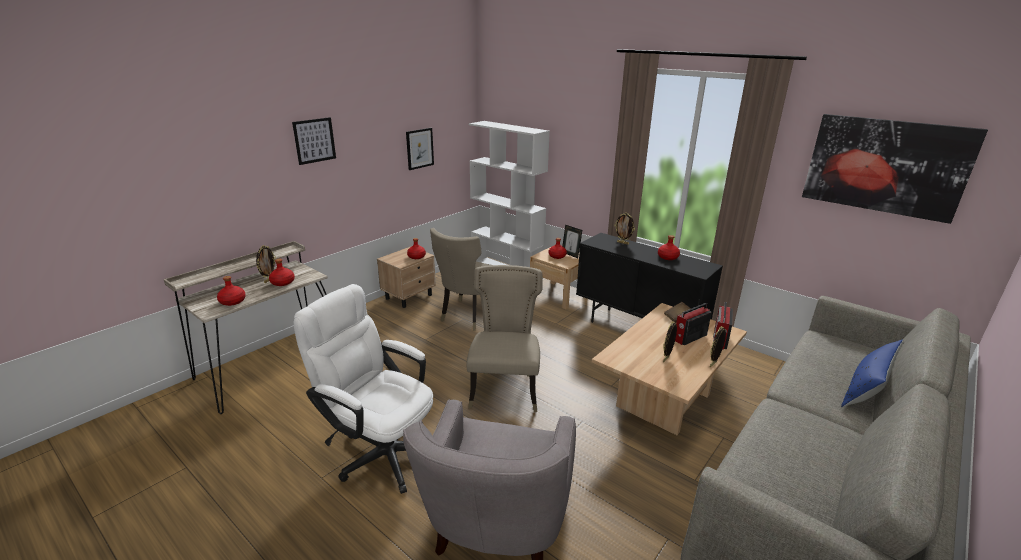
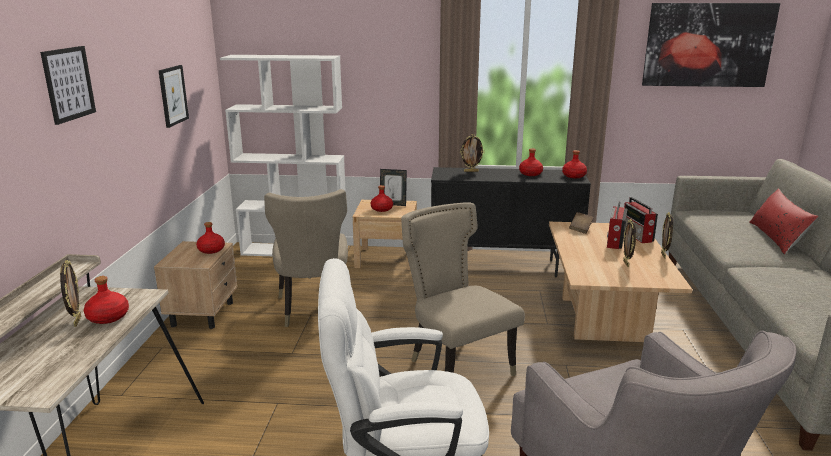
camera: 35 degrees left, 5 degrees down
red bottle [217,276,246,306] -> red bottle moved to [562,150,587,178]
blue pillow [841,339,903,407] -> red pillow [749,188,819,255]

